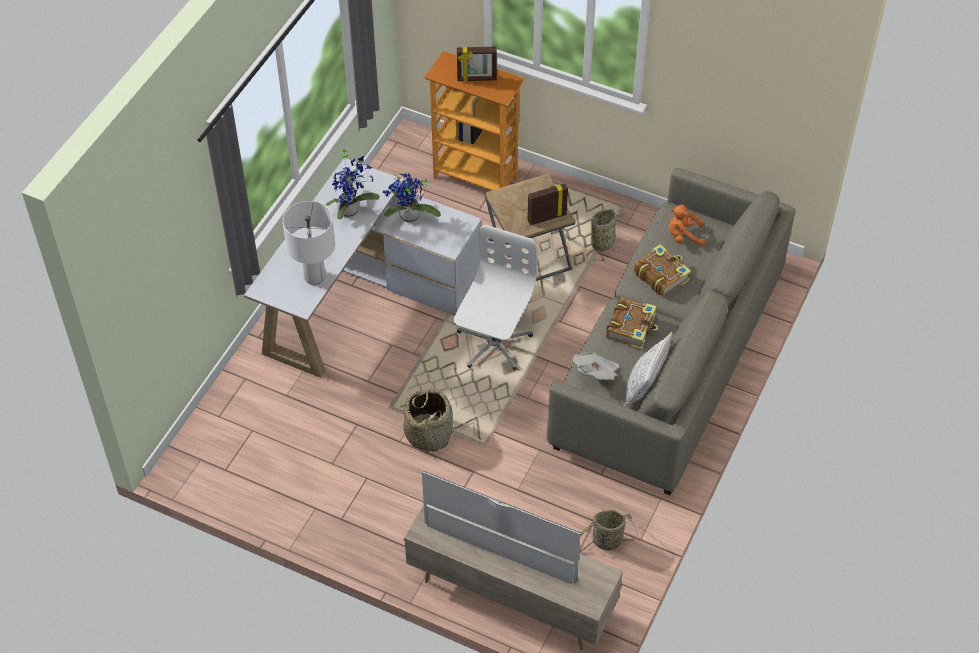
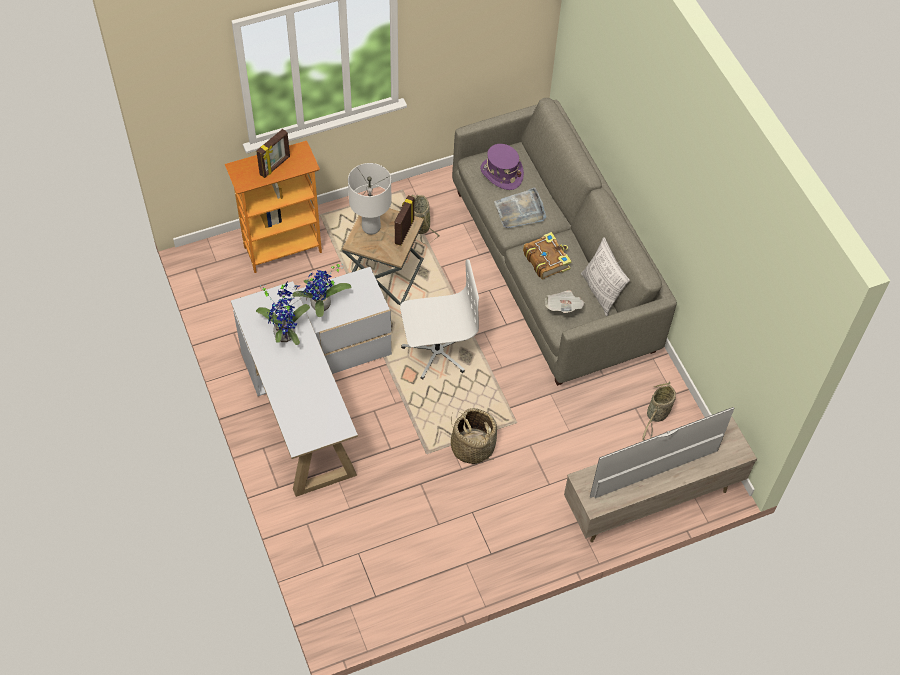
camera: 50 degrees left, 5 degrees up
white table lamp [283,201,335,285] -> white table lamp moved to [348,163,392,235]
white office chair [453,225,537,371] -> white office chair turned 105 degrees clockwise [400,259,479,379]
book [634,244,691,297] -> grey tray [494,187,547,228]
orange plush toy [669,204,706,246] -> purple hat [480,144,524,190]

